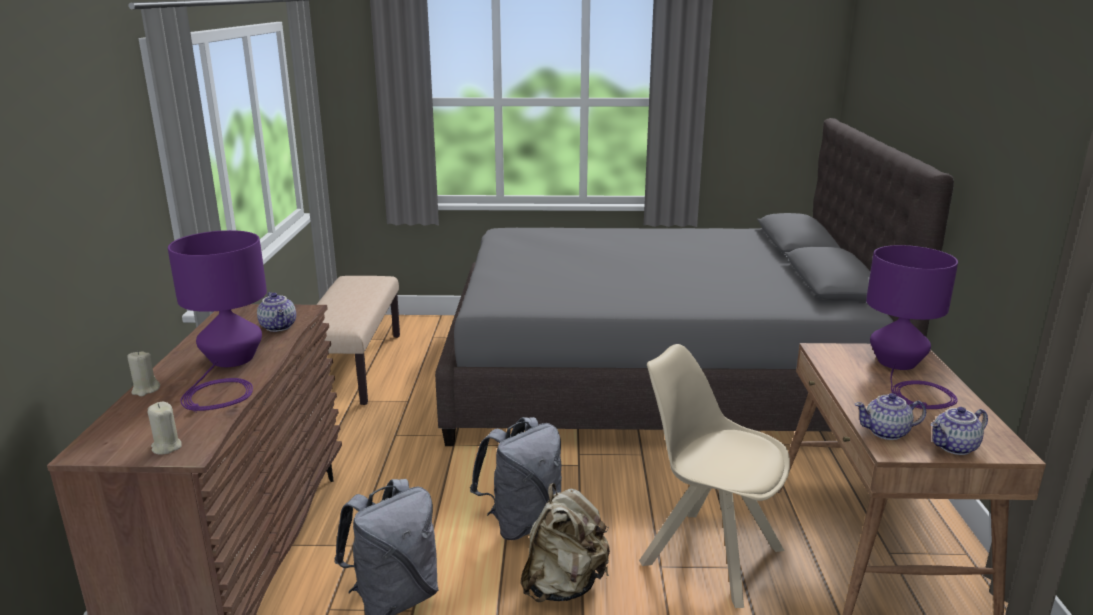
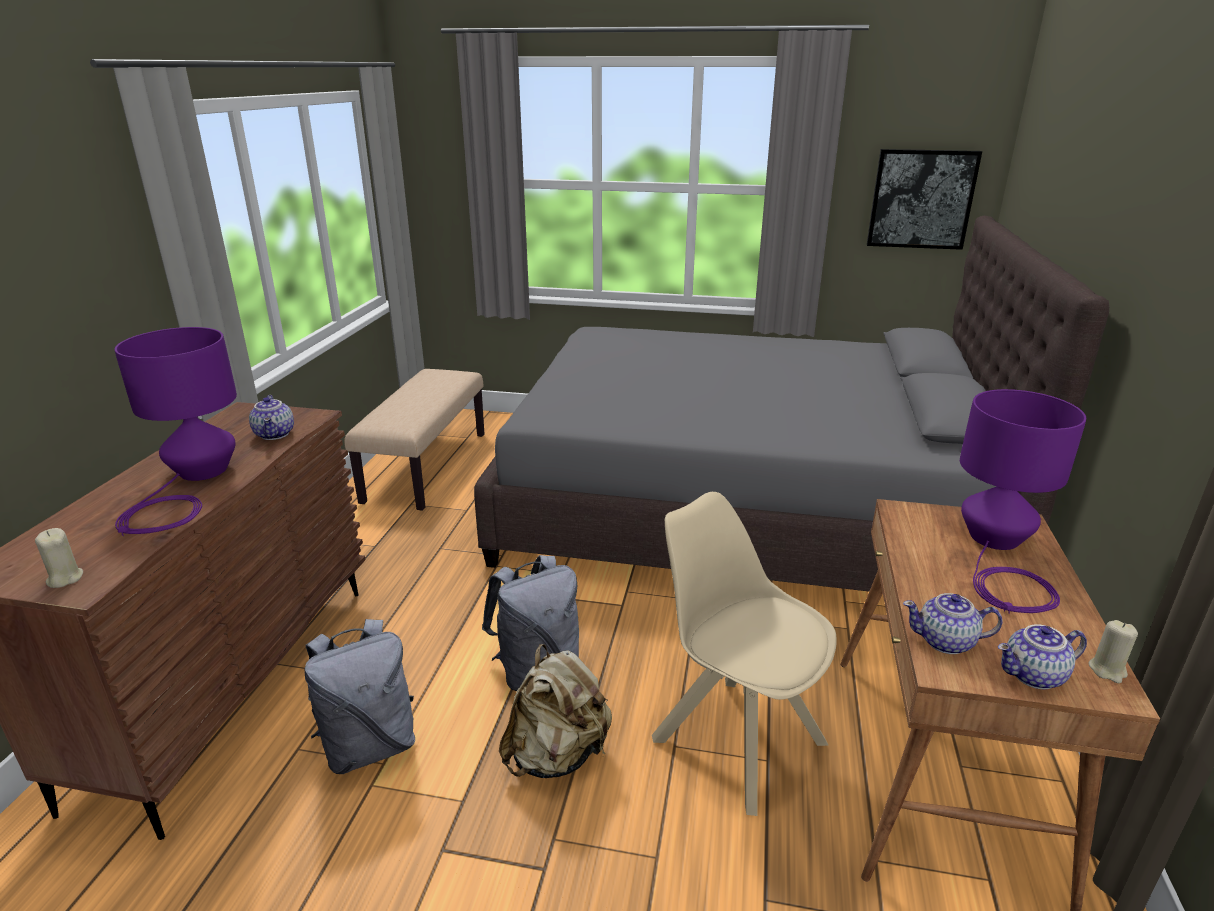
camera: 10 degrees right, 5 degrees up
beige candle [127,351,160,397] -> beige candle moved to [1089,620,1138,683]
none -> picture [867,149,982,250]

